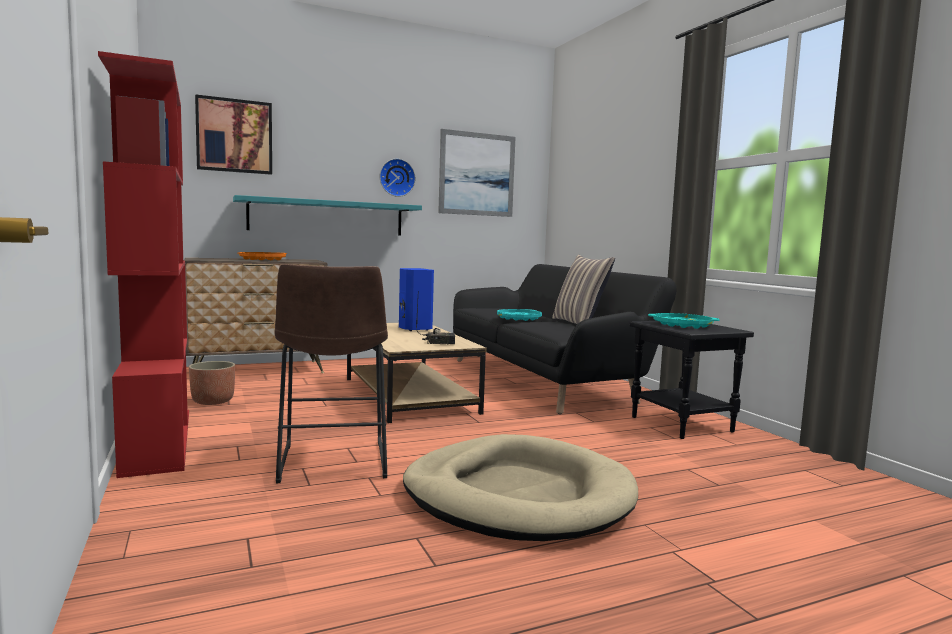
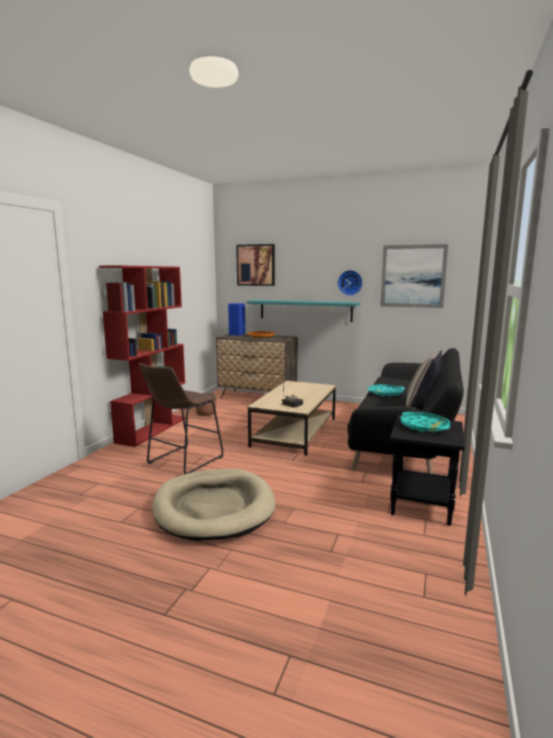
camera: 45 degrees right, 5 degrees up
blue speaker [399,268,434,331] -> blue speaker moved to [228,303,245,336]

